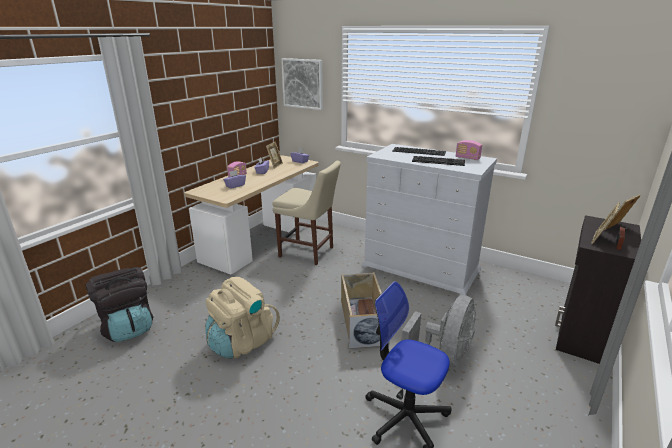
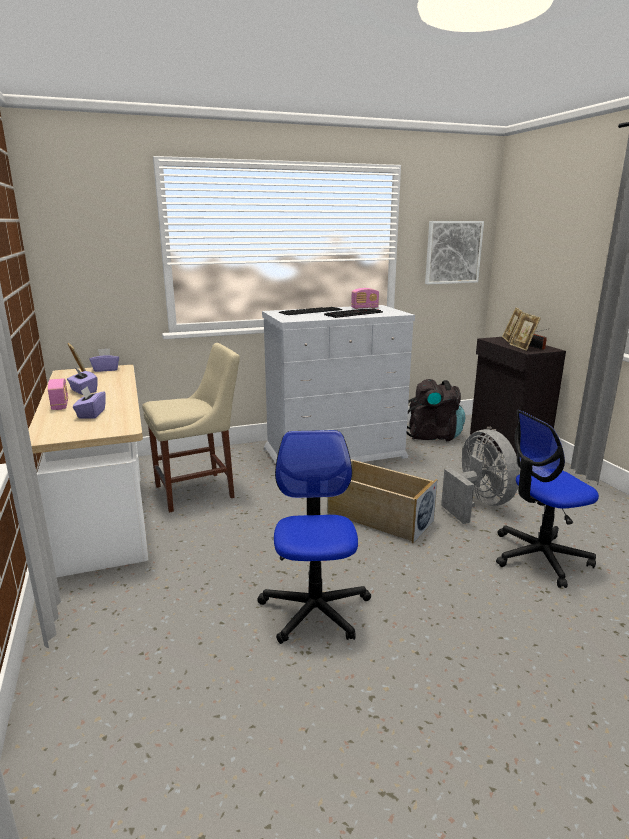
camera: 50 degrees left, 5 degrees down
black backpack [85,267,153,342] -> black backpack moved to [406,379,465,441]
beige backpack [205,277,280,359] -> office chair [257,430,371,644]
picture [281,58,323,110] -> picture moved to [425,221,484,284]

